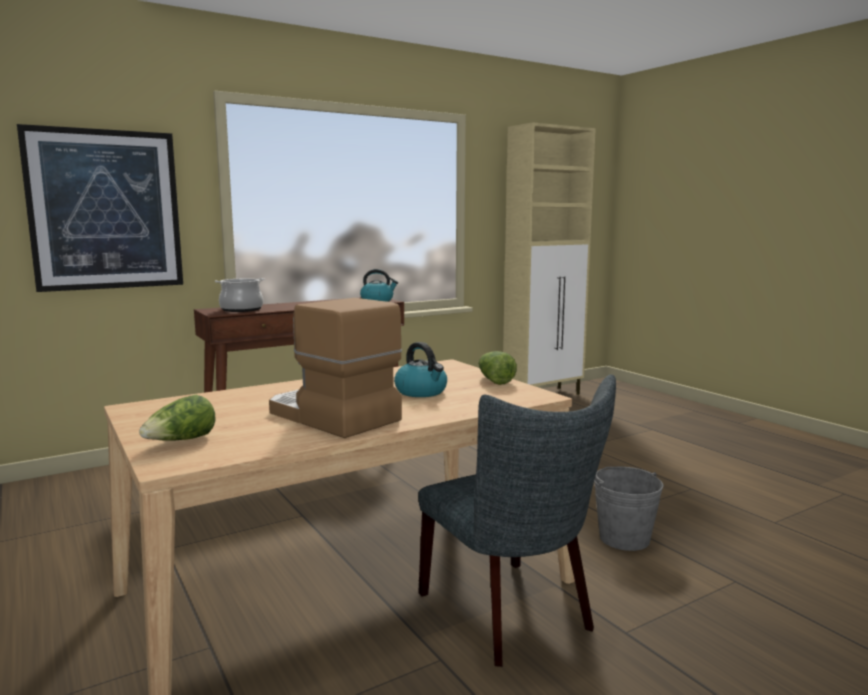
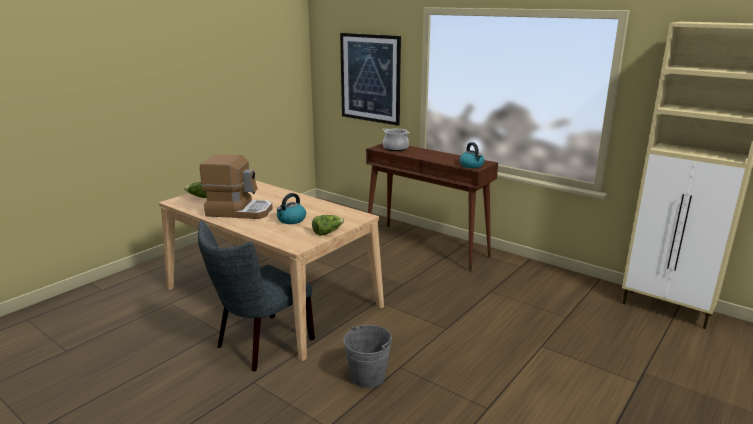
camera: 70 degrees right, 10 degrees up
coffee machine [269,298,402,438] -> coffee machine turned 75 degrees clockwise [200,154,273,219]

